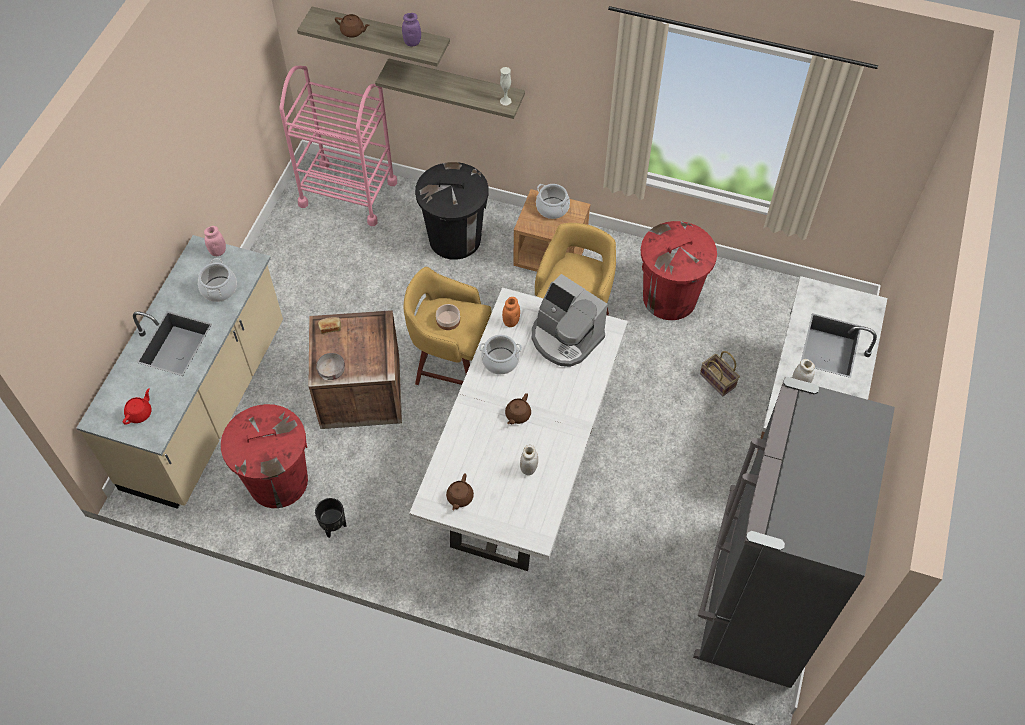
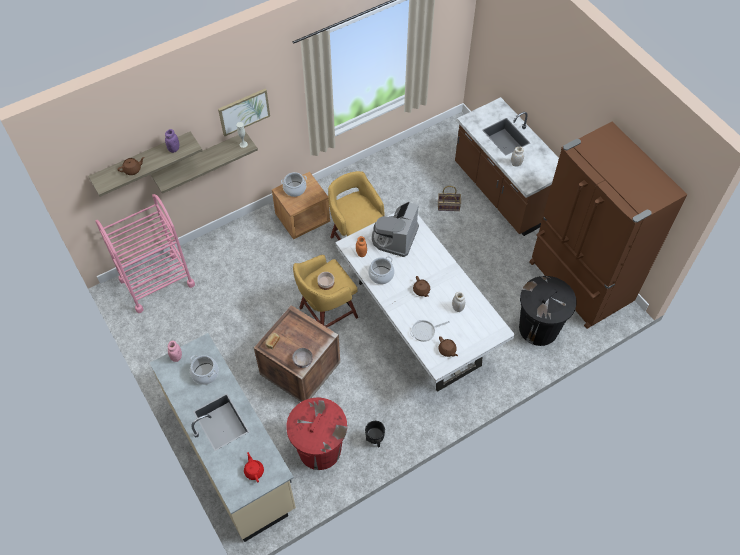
camera: 50 degrees left, 0 degrees up
black trash can [415,162,489,260] -> black trash can moved to [519,276,576,346]
coffee machine [532,274,607,367] -> coffee machine turned 120 degrees clockwise [372,202,419,257]
red trash can [641,221,717,320] -> none
grey fridge [693,377,895,688] -> brown fridge [530,122,688,329]
none -> picture [218,89,270,136]
none -> frying pan [410,320,450,342]

